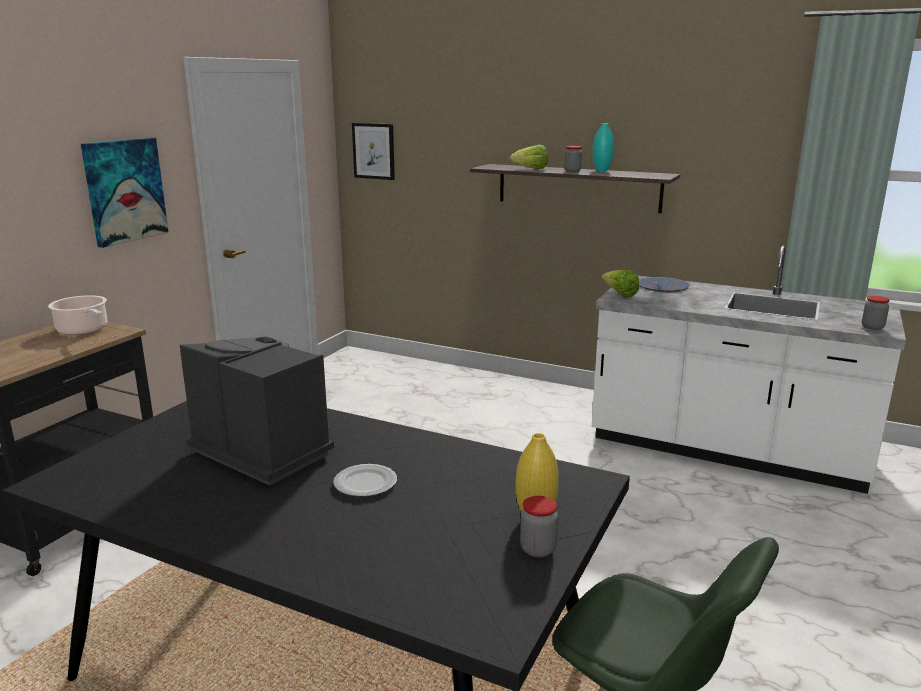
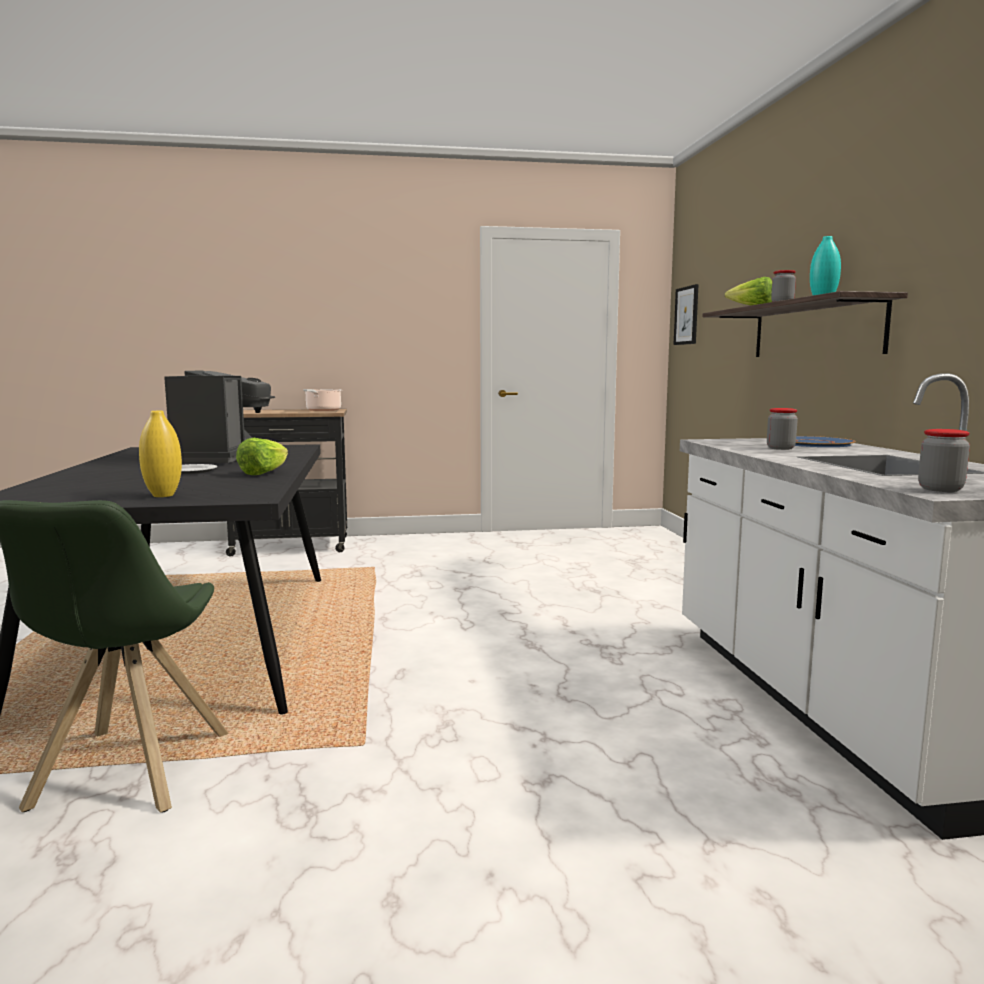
camera: 55 degrees right, 10 degrees down
picture [81,138,169,248] -> none
jar [520,496,558,557] -> jar moved to [767,408,798,450]
lettuce [601,270,639,297] -> lettuce moved to [236,438,288,475]

